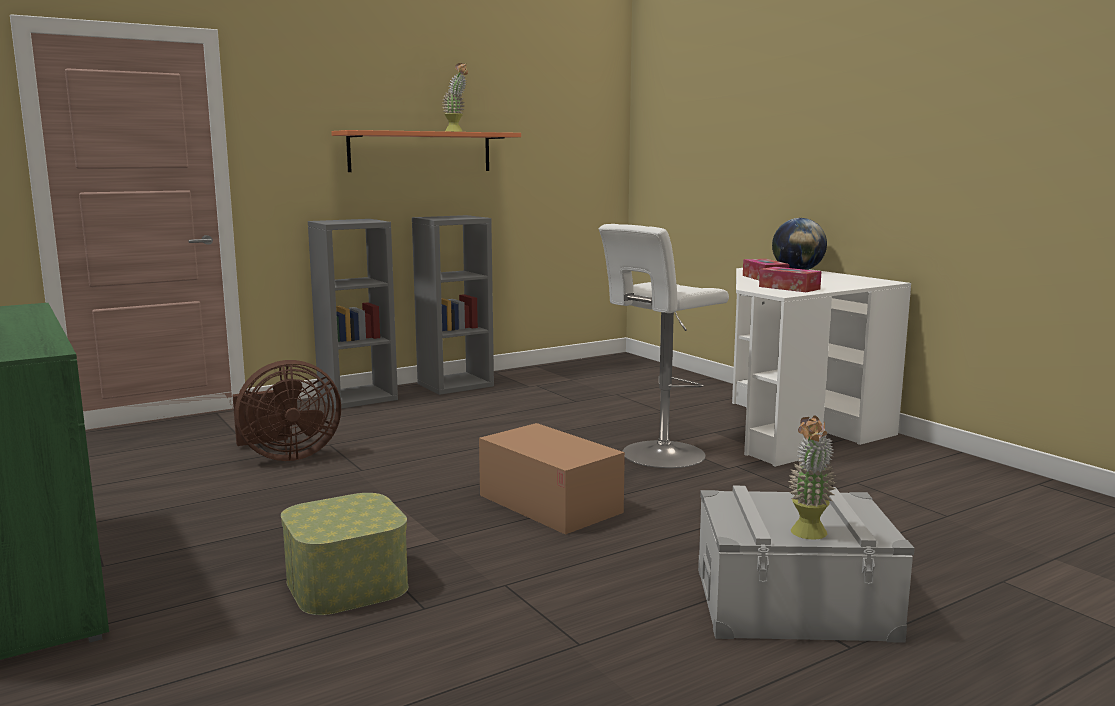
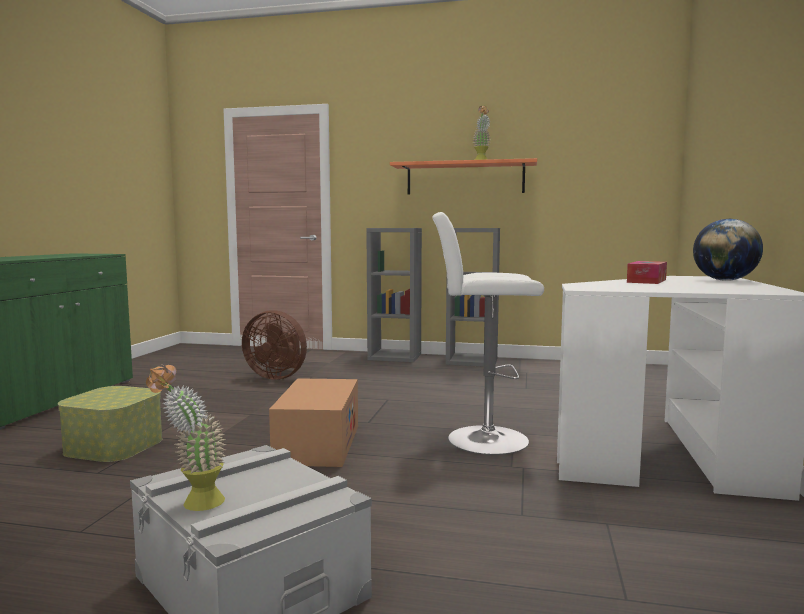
camera: 45 degrees right, 5 degrees down
tissue box [759,267,822,292] -> none

